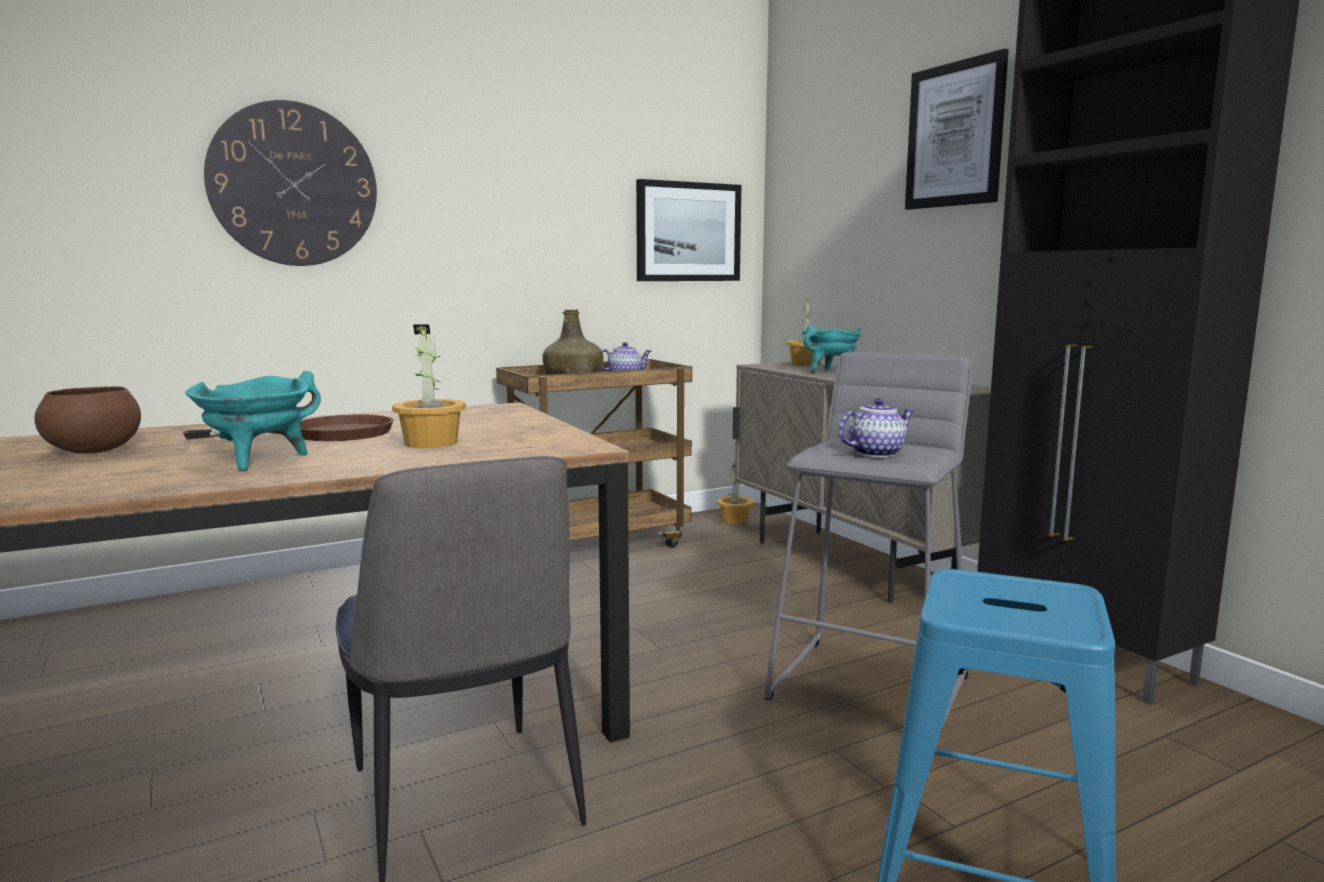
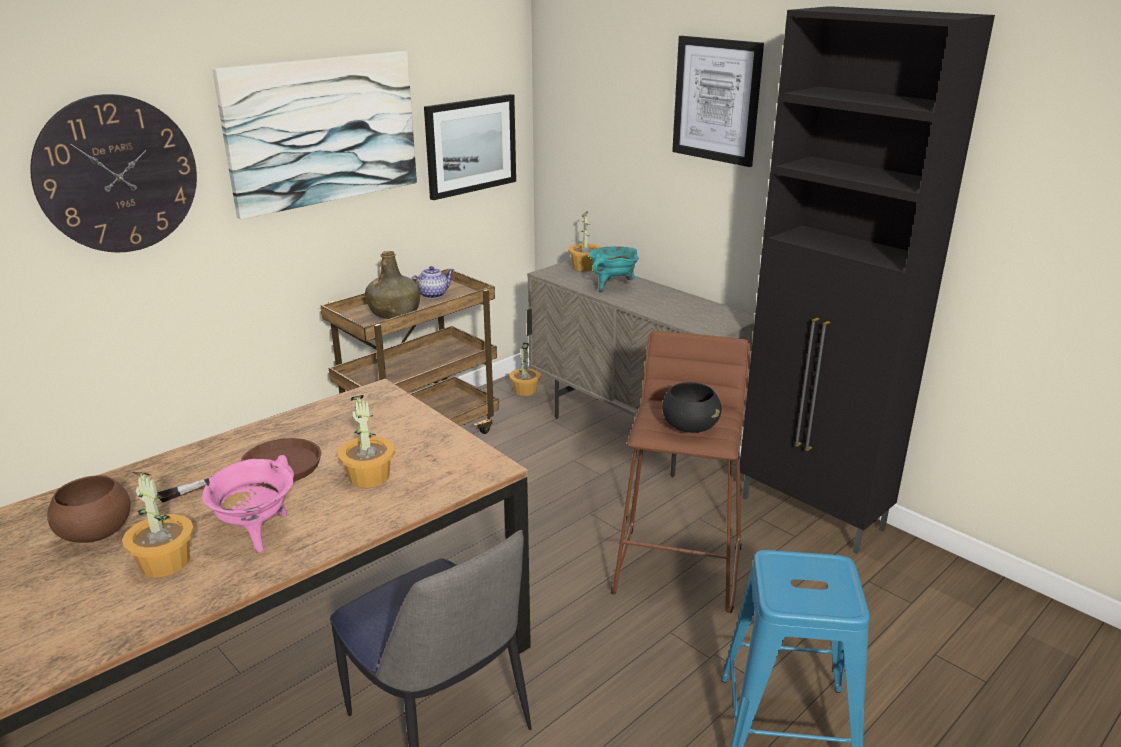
camera: 15 degrees left, 15 degrees up
turquoise cooking pot [185,371,321,471] -> pink cooking pot [202,455,294,553]
grey stool [765,352,972,727] -> brown stool [611,331,750,613]
teapot [839,398,914,457] -> black bowl [662,382,721,433]
none -> potted plant [122,472,194,578]
none -> picture [212,51,417,219]

